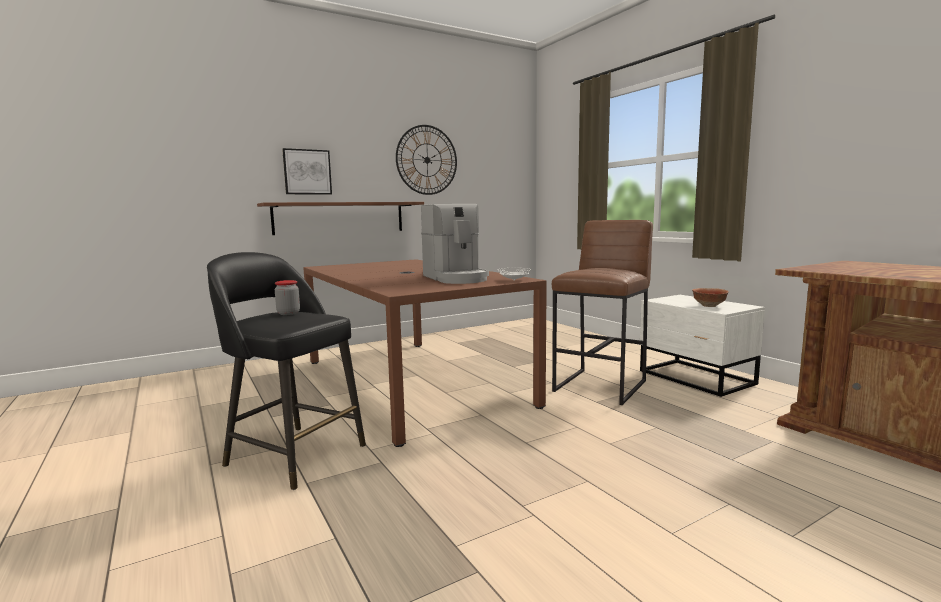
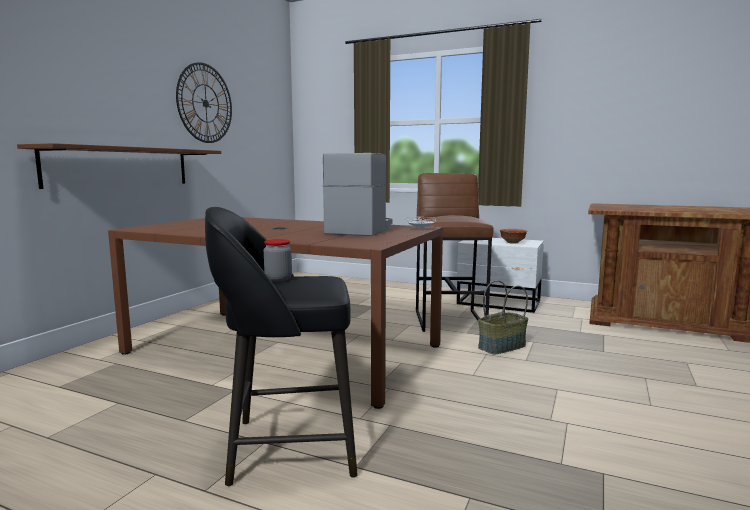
camera: 35 degrees left, 0 degrees up
picture [282,148,332,195] -> none
coffee machine [421,204,489,284] -> coffee machine turned 105 degrees counterclockwise [323,153,393,236]
none -> basket [478,280,528,354]

